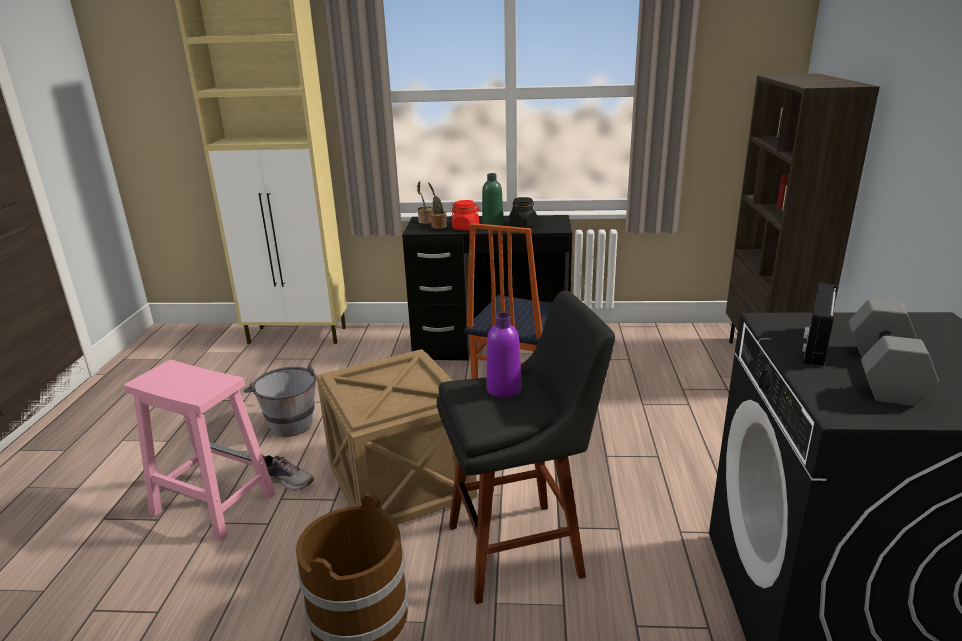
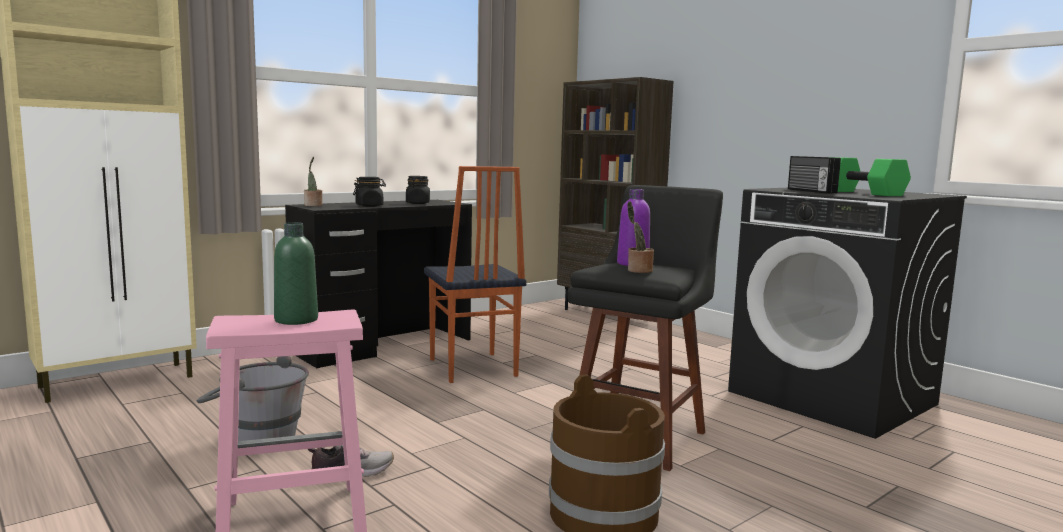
camera: 45 degrees left, 15 degrees down
crate [316,349,477,525] -> none
potted plant [428,182,447,229] -> potted plant moved to [627,201,654,273]
red jar [451,200,480,230] -> black jar [353,177,386,207]
green bottle [482,173,504,225] -> green bottle moved to [274,222,318,325]
grey dumbbell [849,299,939,406] -> green dumbbell [833,157,911,196]

